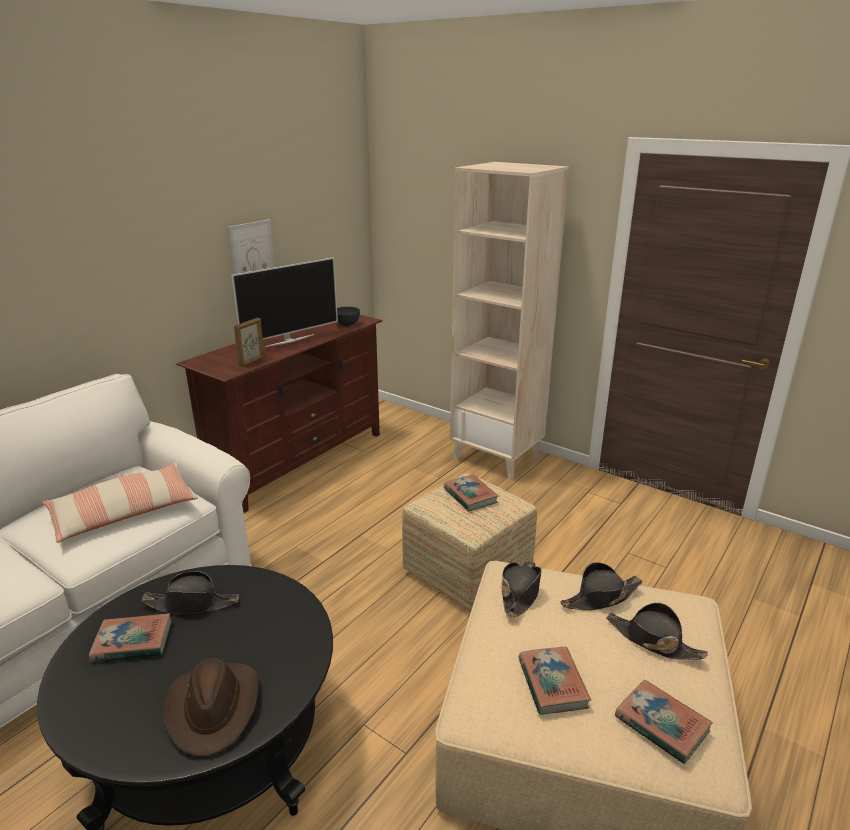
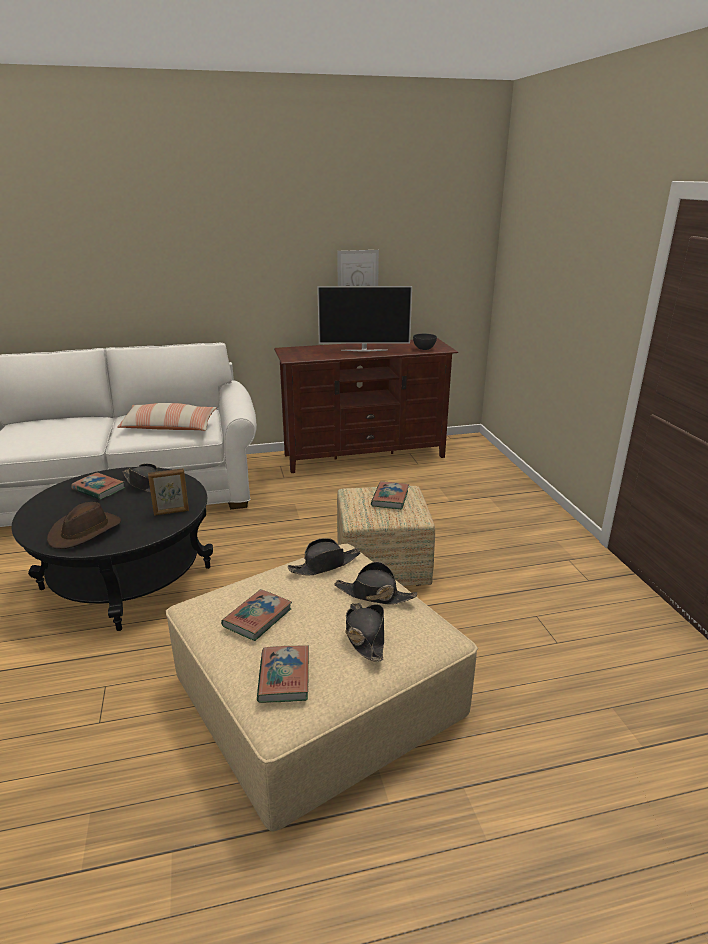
camera: 40 degrees right, 0 degrees up
picture frame [234,318,265,368] -> picture frame moved to [148,468,189,516]
beige bookcase [450,162,569,480] -> none

